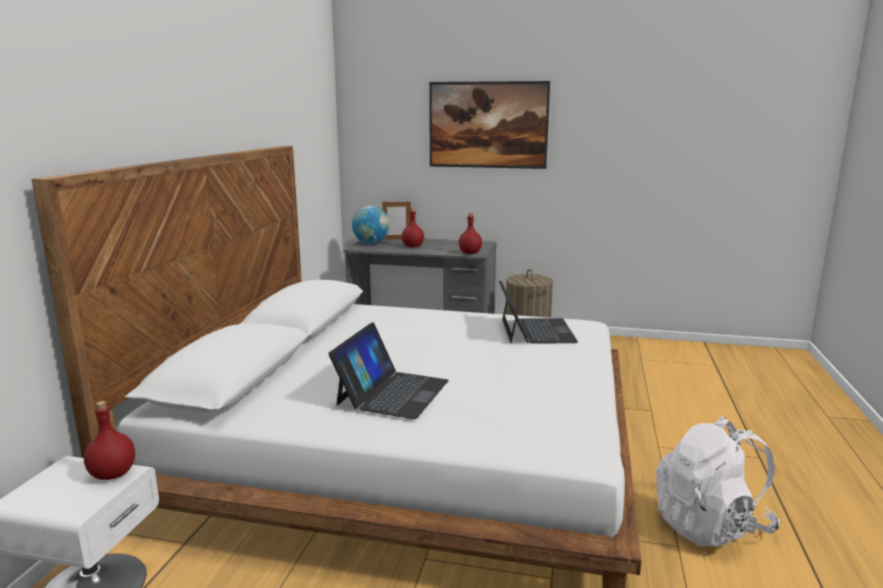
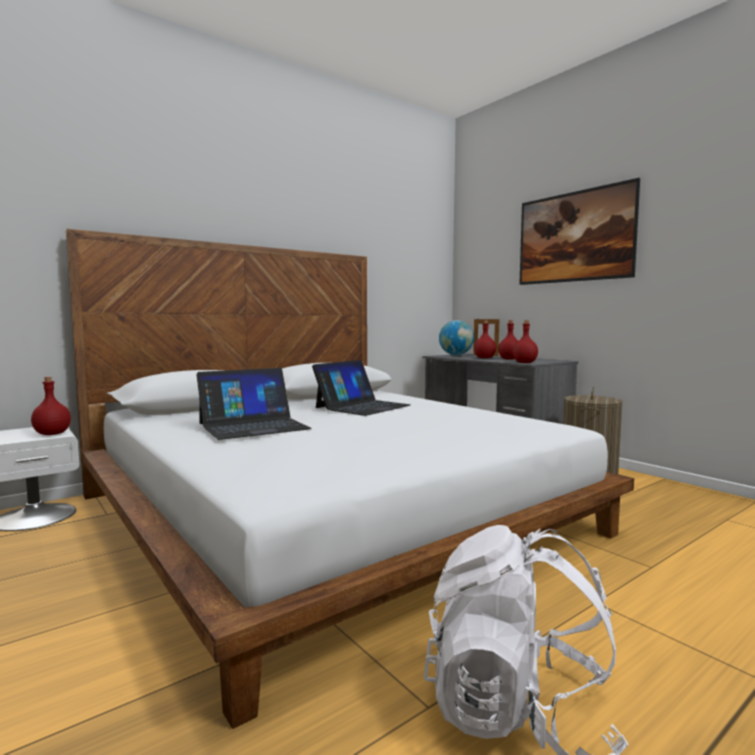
camera: 40 degrees right, 10 degrees down
laptop [499,281,578,344] -> laptop moved to [312,360,411,416]
none -> red bottle [498,320,518,360]

